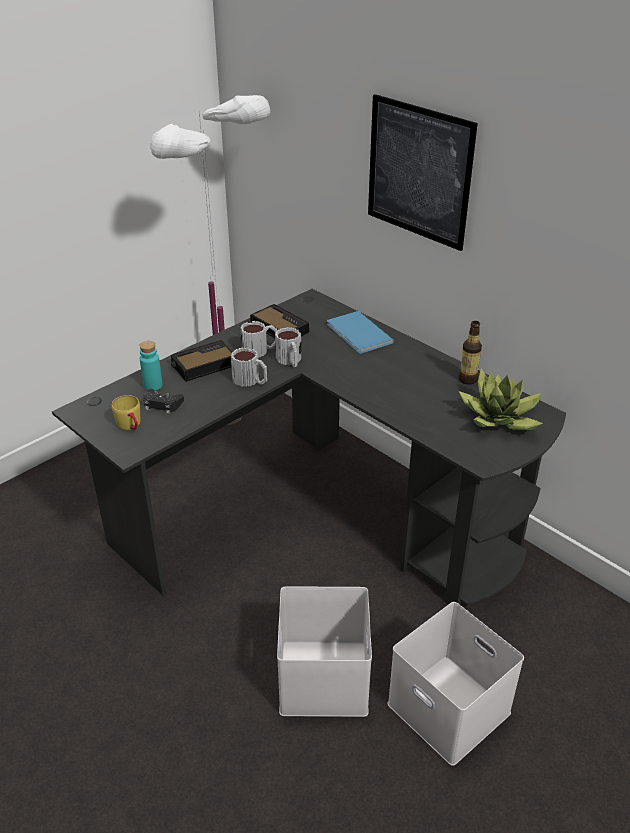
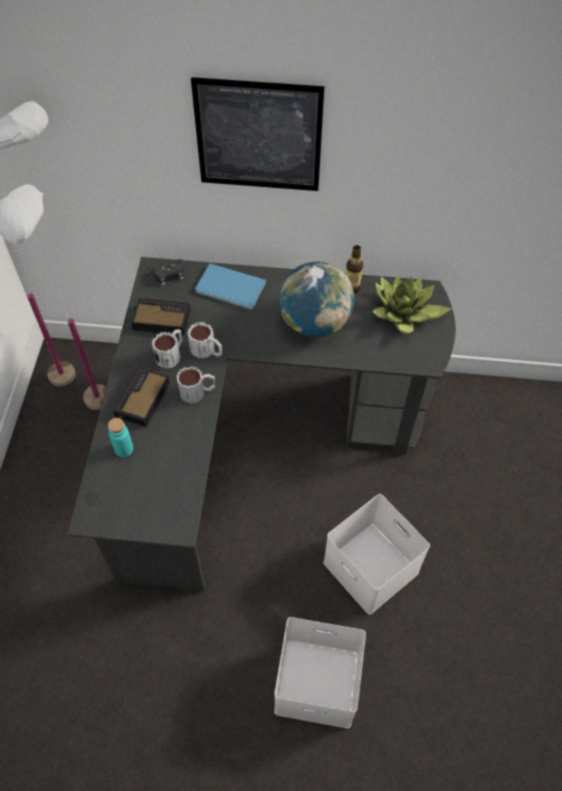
camera: 40 degrees left, 20 degrees up
yellow mug [112,395,141,430] -> none
black game controller [144,389,184,414] -> black game controller moved to [151,259,184,285]
white storage box [388,602,524,766] -> white storage box moved to [274,617,366,728]
none -> globe [279,261,354,337]

